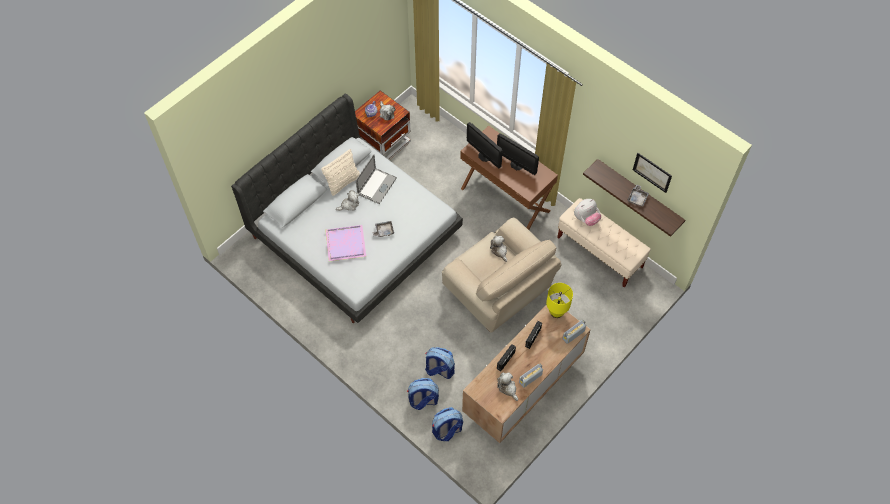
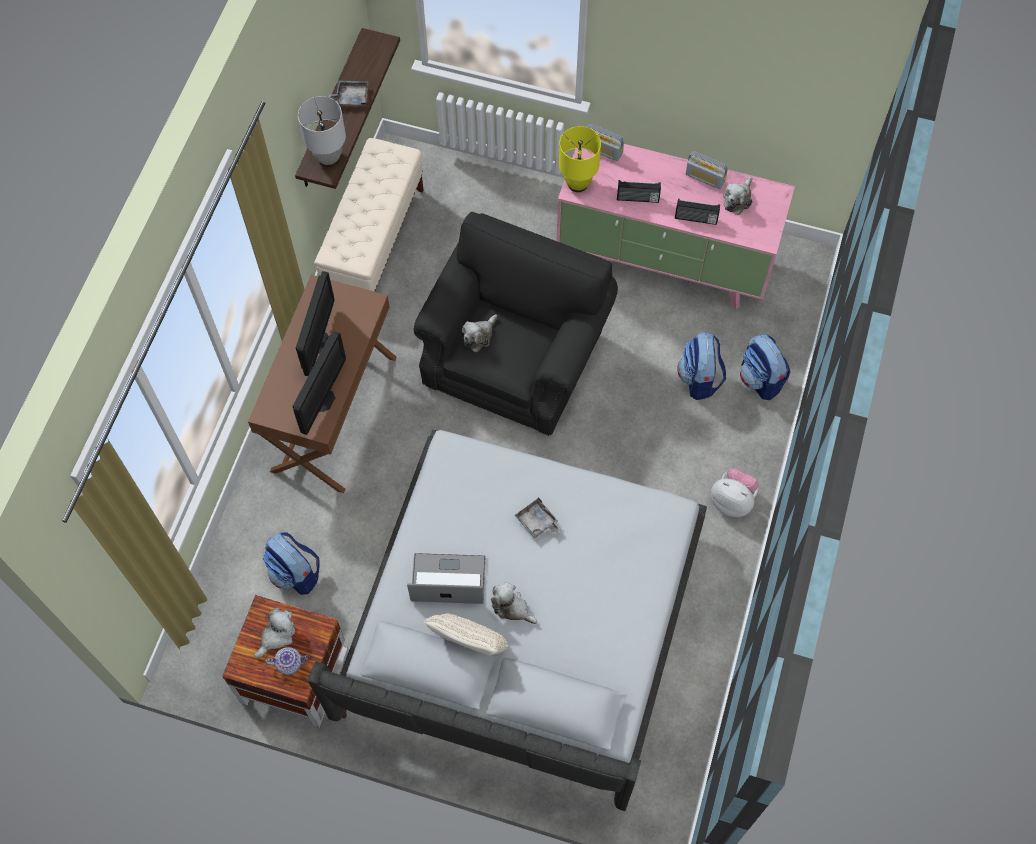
camera: 115 degrees left, 5 degrees up
purple tray [325,225,366,261] -> none
backpack [432,407,463,441] -> backpack moved to [263,532,319,595]
beige armchair [442,218,561,333] -> black armchair [414,212,618,436]
green dresser [462,299,591,443] -> pink dresser [556,144,795,309]
plush toy [574,199,601,226] -> plush toy moved to [711,468,759,517]
picture [633,153,672,193] -> none
none -> white table lamp [298,96,346,167]

